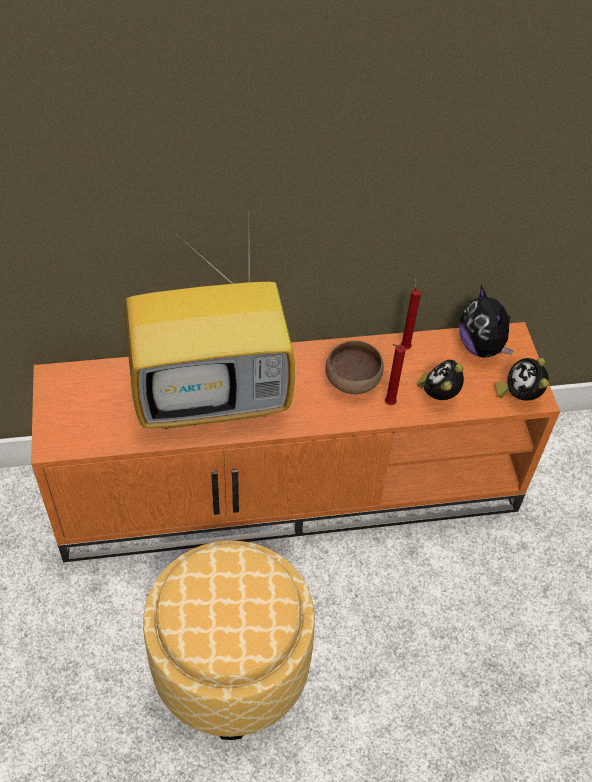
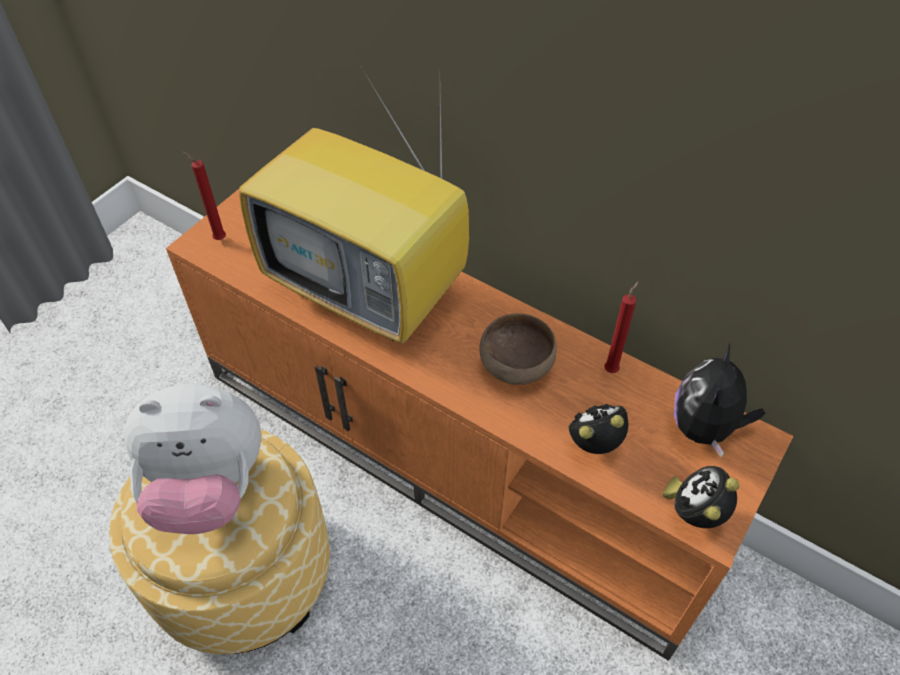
camera: 45 degrees right, 0 degrees up
red candle [385,344,406,405] -> red candle moved to [183,152,226,240]
none -> plush toy [124,384,262,534]

